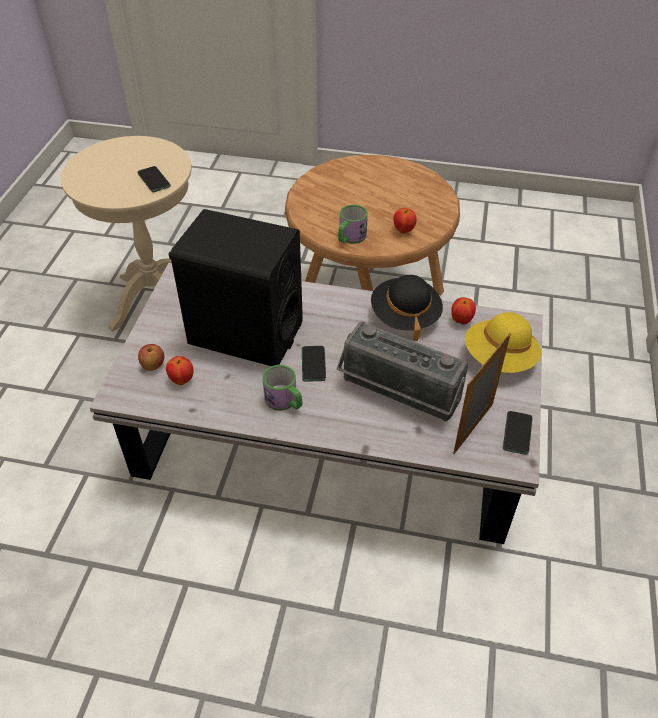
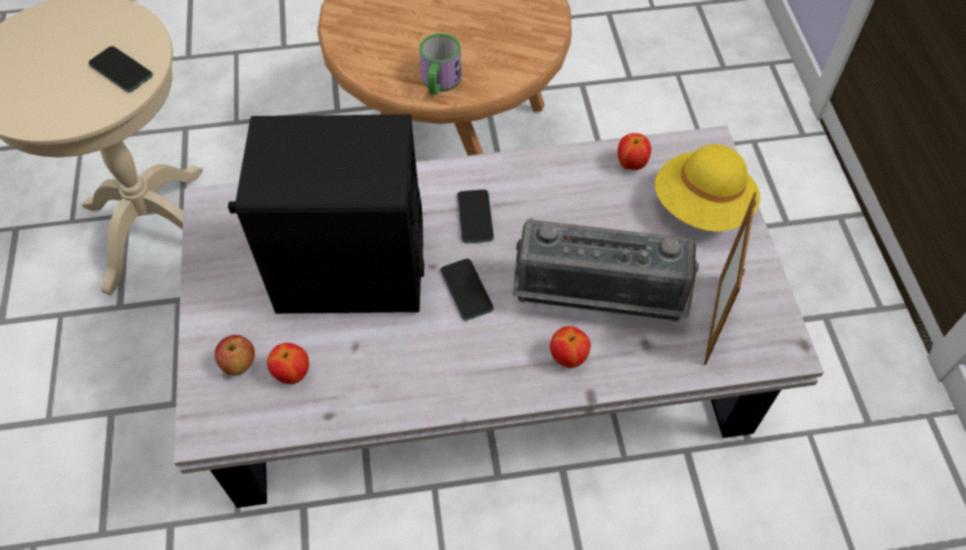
camera: 20 degrees left, 10 degrees up
mug [263,365,302,410] -> none
black hat [371,275,443,341] -> none
apple [393,208,417,234] -> apple moved to [550,326,591,368]
phone [503,411,532,455] -> phone moved to [457,189,494,243]

